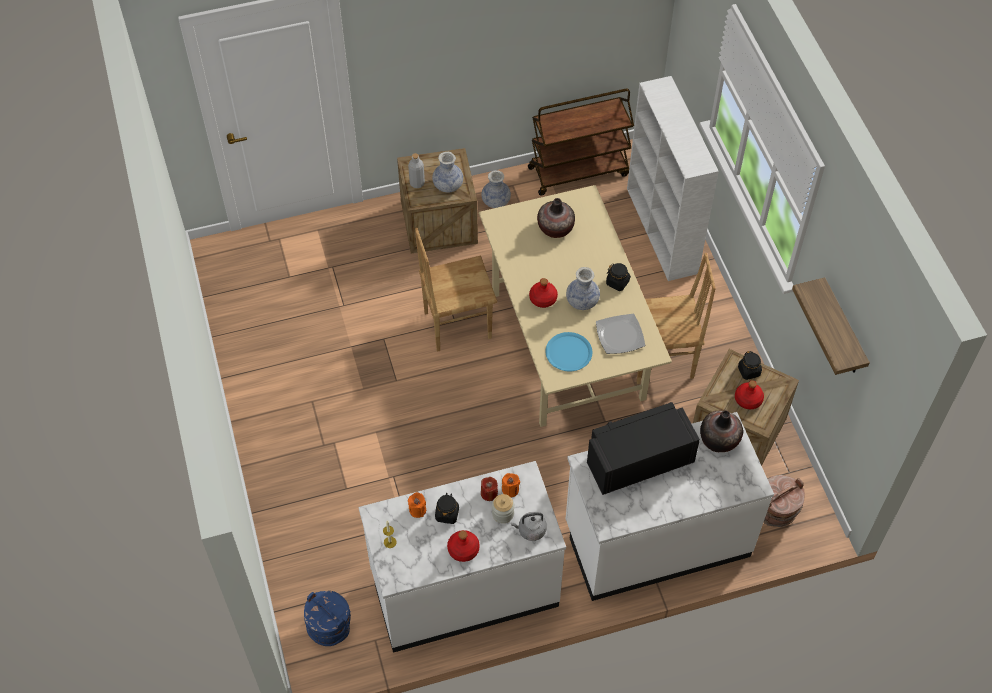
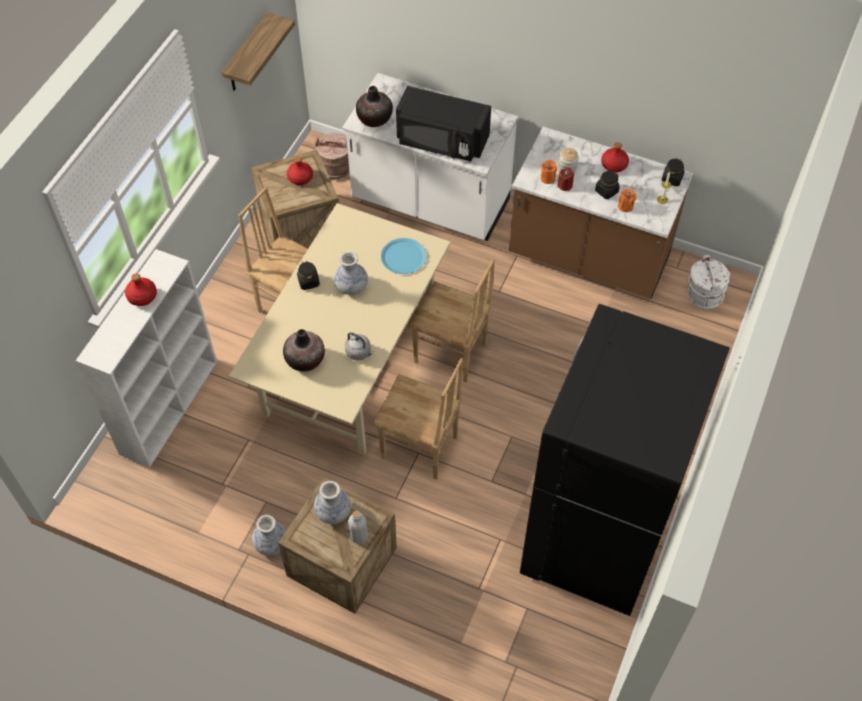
camera: 140 degrees left, 0 degrees up
blue bucket [304,591,351,646] -> white bucket [687,255,730,309]
white counter [358,461,566,653] -> brown counter [509,127,694,299]
grey kettle [511,512,547,541] -> grey kettle moved to [345,332,374,361]
brown cart [528,89,634,196] -> none
red bottle [529,278,558,308] -> red bottle moved to [125,273,157,306]
plate [596,314,645,354] -> none
black jar [738,351,762,380] -> black jar moved to [662,158,685,187]
none -> brown chair [407,259,495,383]
none -> black fridge [520,304,730,616]

